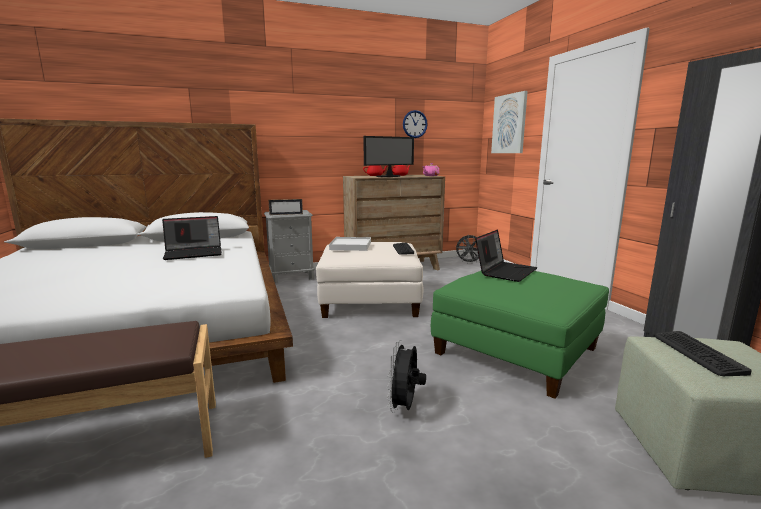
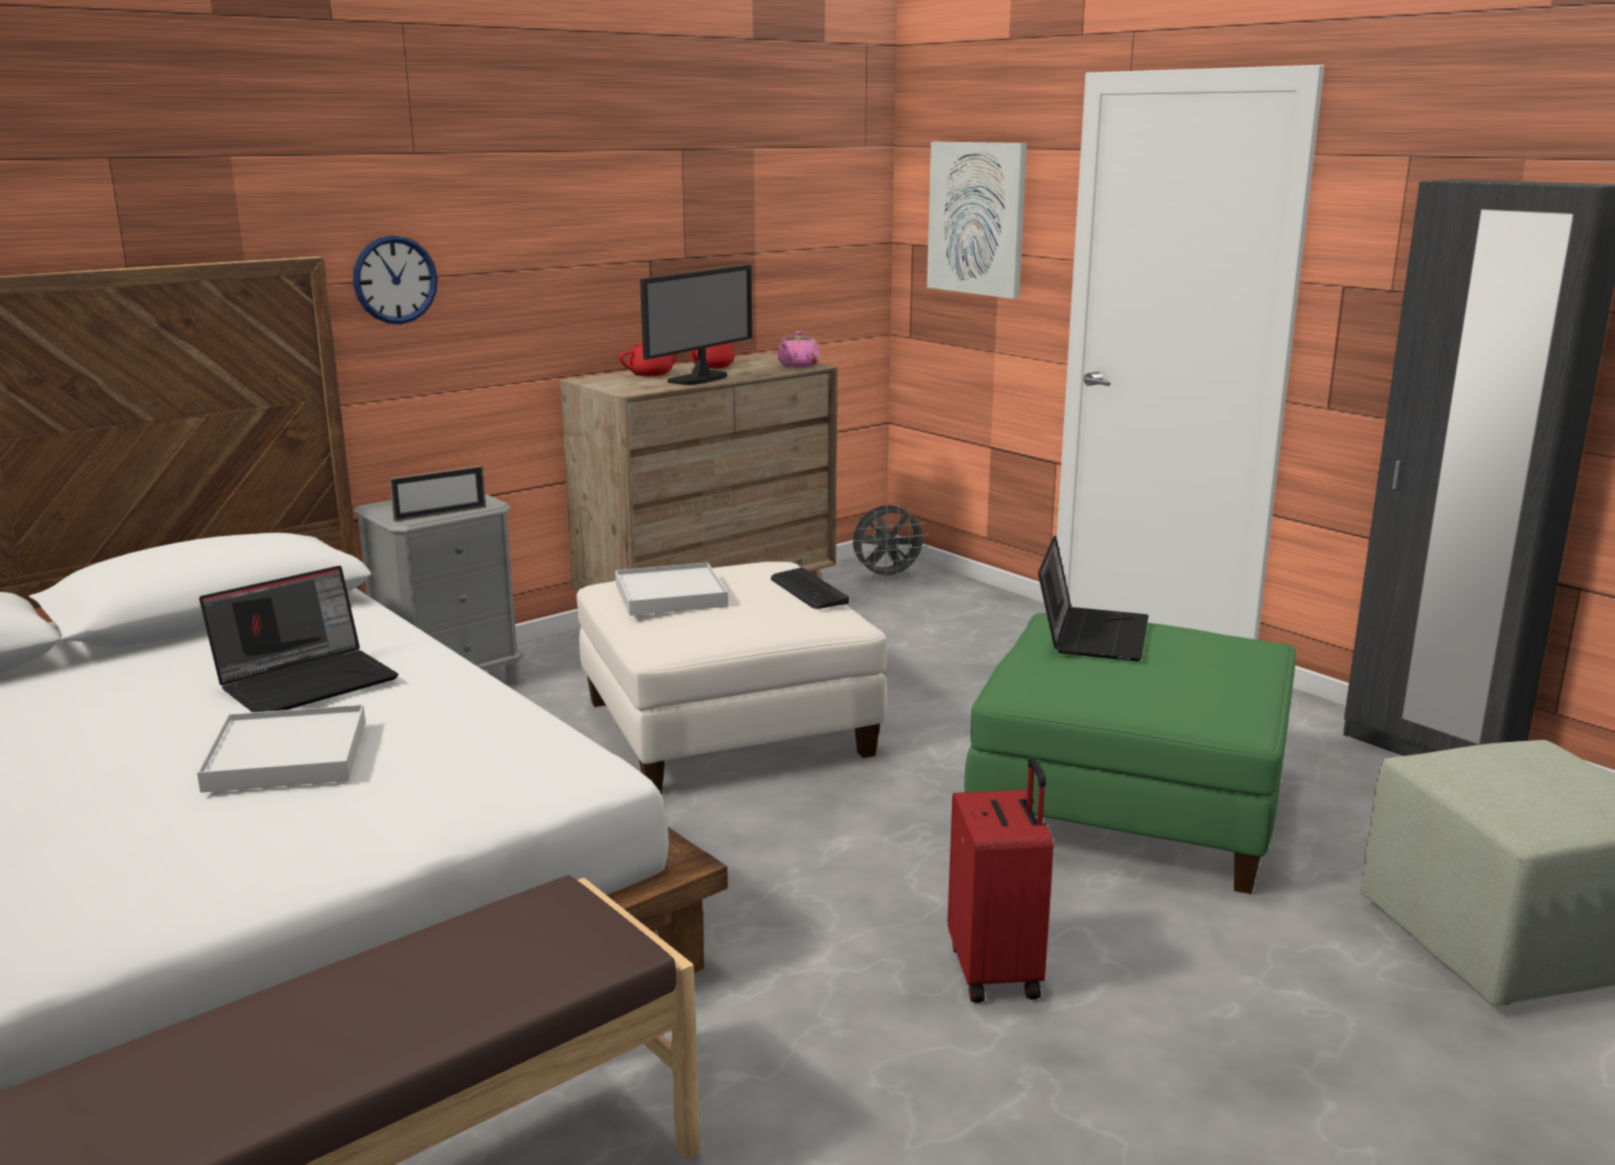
camera: 20 degrees left, 5 degrees up
black fan [387,340,426,413] -> red suitcase [948,758,1054,1003]
wall clock [403,110,428,138] -> wall clock moved to [353,235,438,324]
keyboard [655,331,752,376] -> none
none -> white tray [197,705,366,793]

